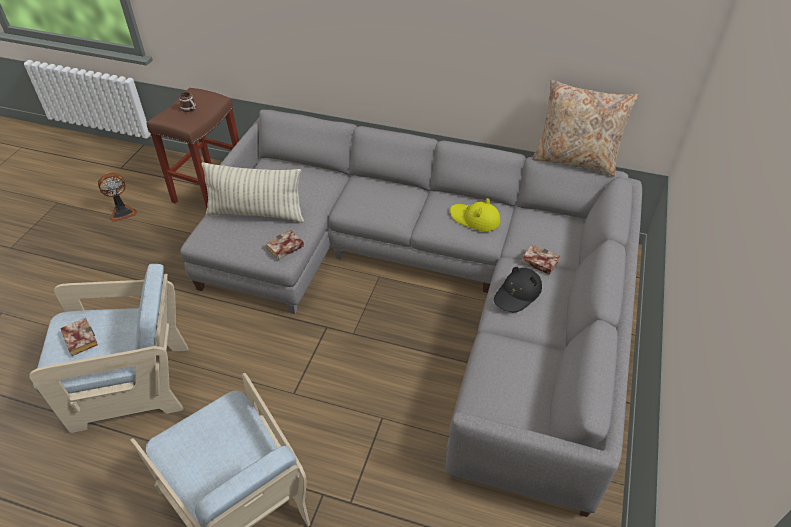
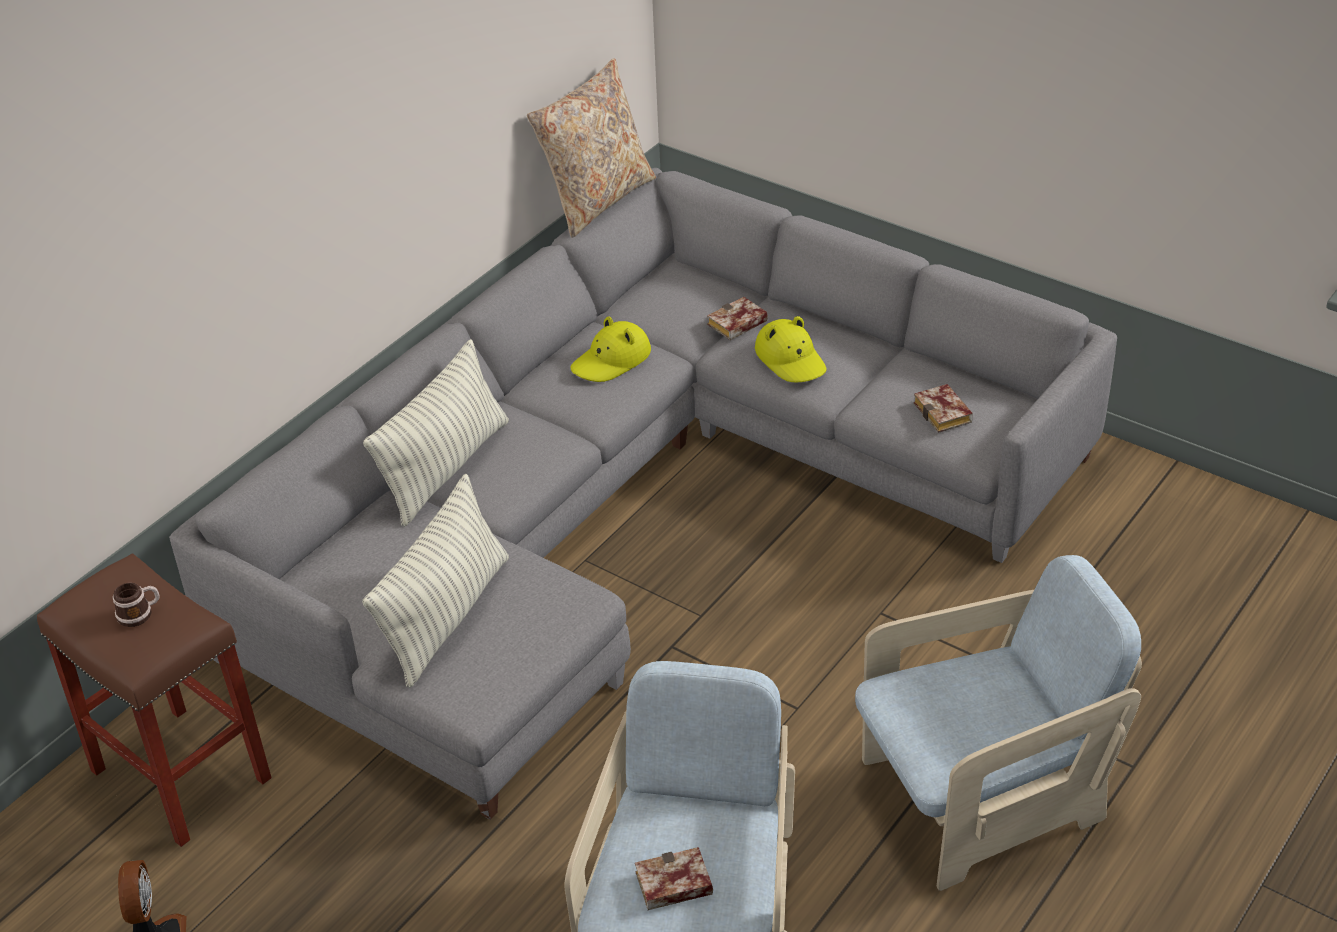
camera: 70 degrees left, 5 degrees down
book [266,230,304,260] -> book moved to [914,384,973,433]
black hat [494,267,542,312] -> yellow hat [755,316,826,382]
none -> pillow [363,339,509,527]

